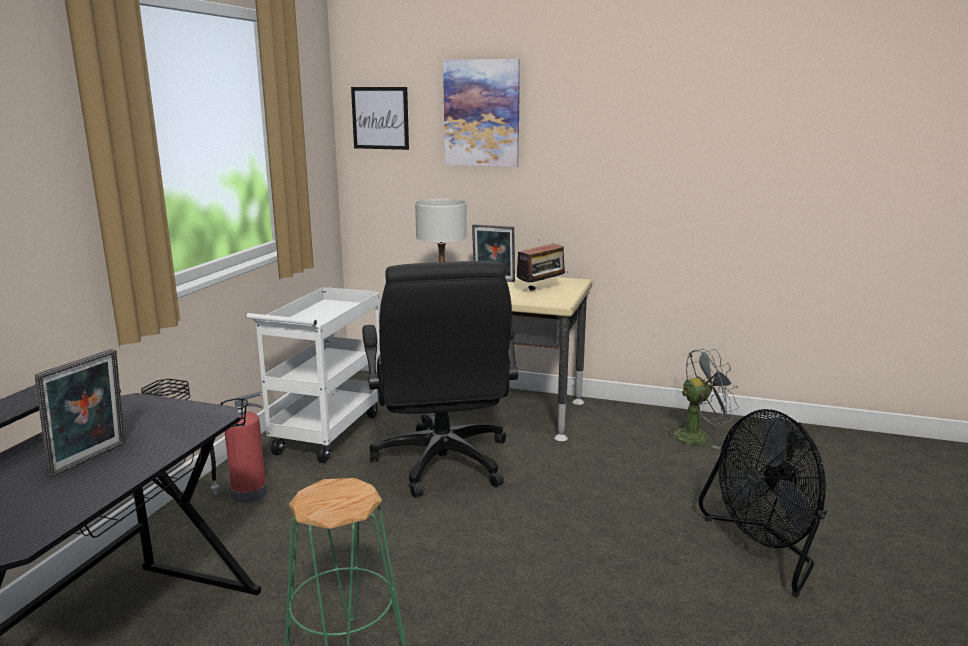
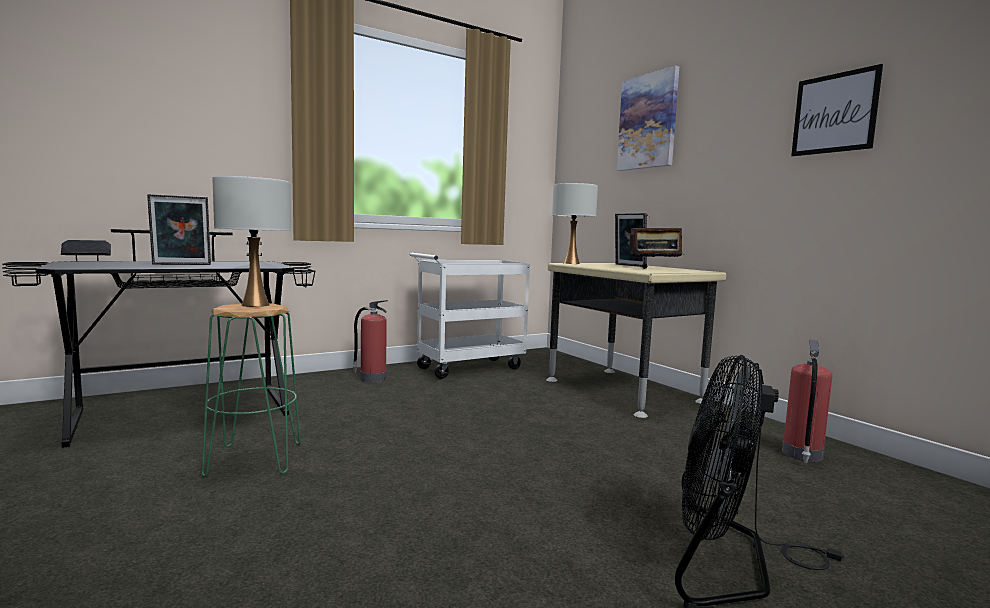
camera: 40 degrees right, 10 degrees down
picture [351,87,409,150] -> picture moved to [791,64,883,156]
black office chair [362,261,518,498] -> none
grey fan [662,349,740,449] -> fire extinguisher [782,340,832,463]
none -> white table lamp [212,176,291,307]

